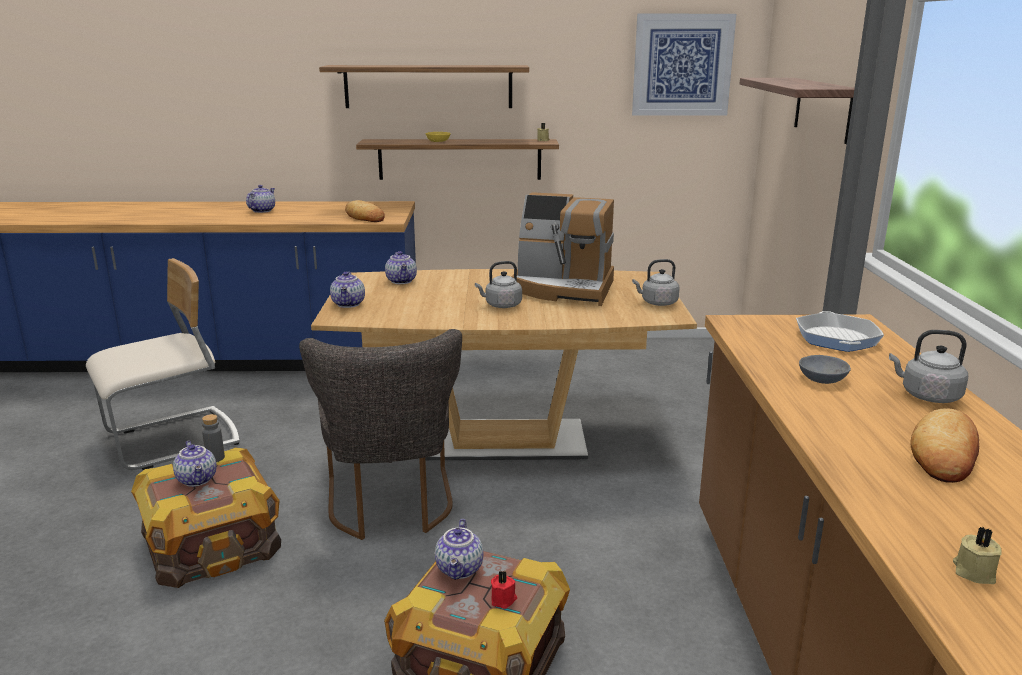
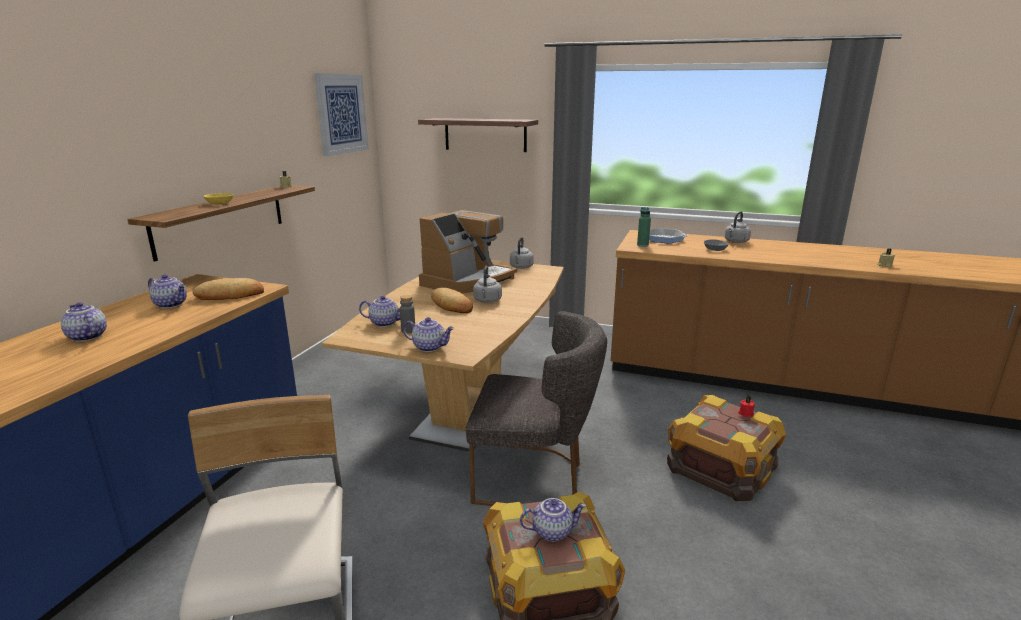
camera: 70 degrees left, 0 degrees up
grey bottle [202,414,225,462] -> grey bottle moved to [400,295,415,334]
shelf [319,65,529,108] -> none
teapot [435,519,483,580] -> teapot moved to [148,274,187,308]
bread [910,408,979,483] -> bread moved to [431,287,473,313]
none -> green bottle [637,207,651,247]

